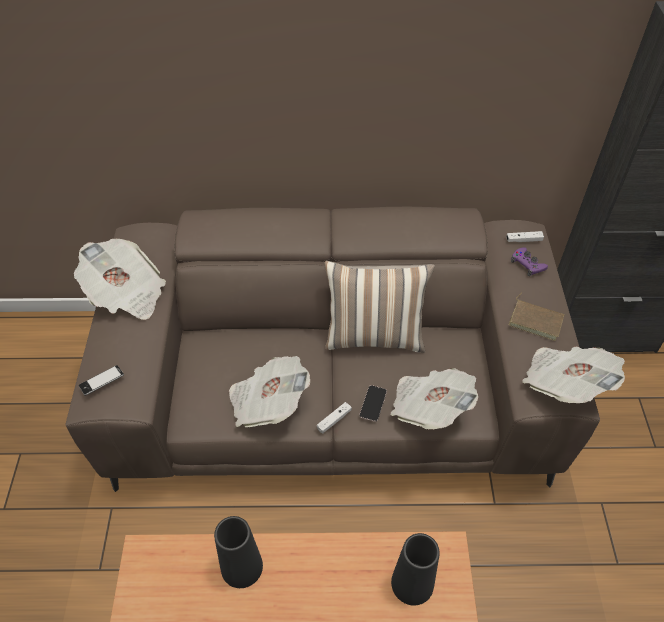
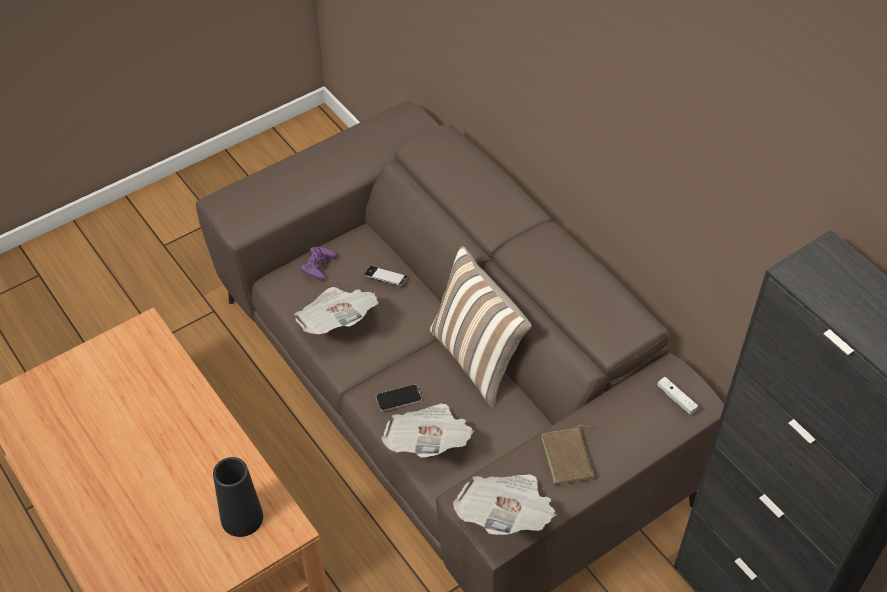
camera: 55 degrees right, 0 degrees up
newspaper [74,239,166,320] -> none
phone [79,365,124,395] -> phone moved to [364,266,407,286]
black vase [214,516,263,588] -> none
white game controller [317,402,352,434] -> none
purple game controller [511,247,548,276] -> purple game controller moved to [301,247,336,281]

